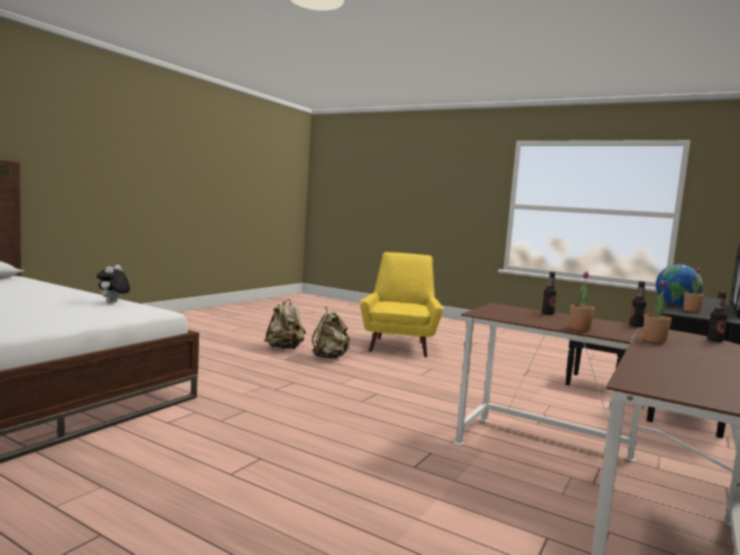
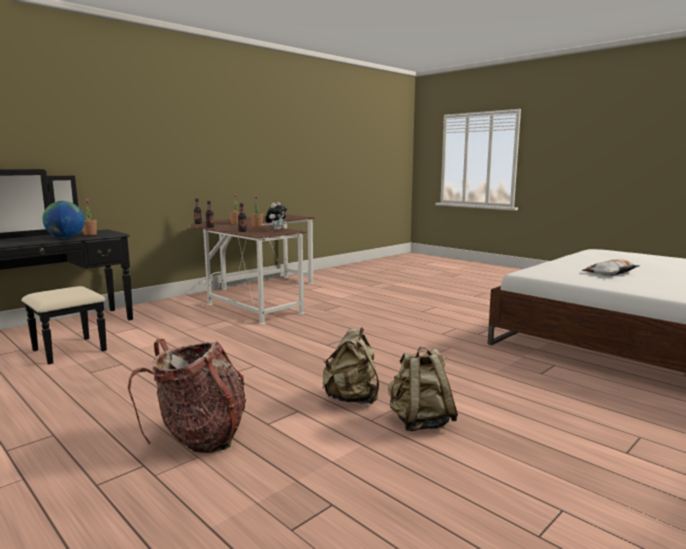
camera: 165 degrees left, 5 degrees up
plush toy [97,265,130,303] -> plush toy moved to [265,202,287,230]
yellow armchair [360,252,444,357] -> backpack [128,339,246,453]
none -> pillow [582,259,640,276]

